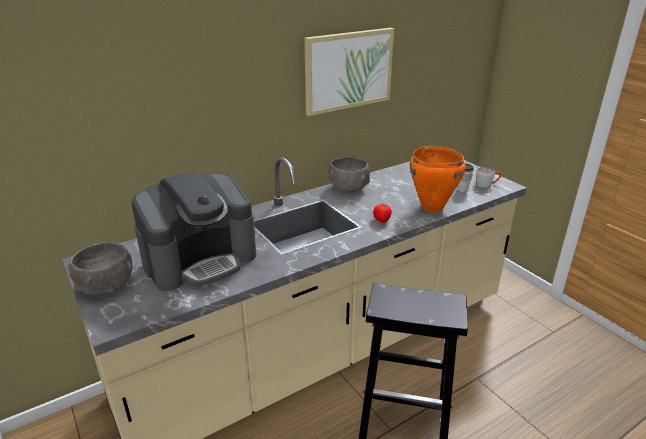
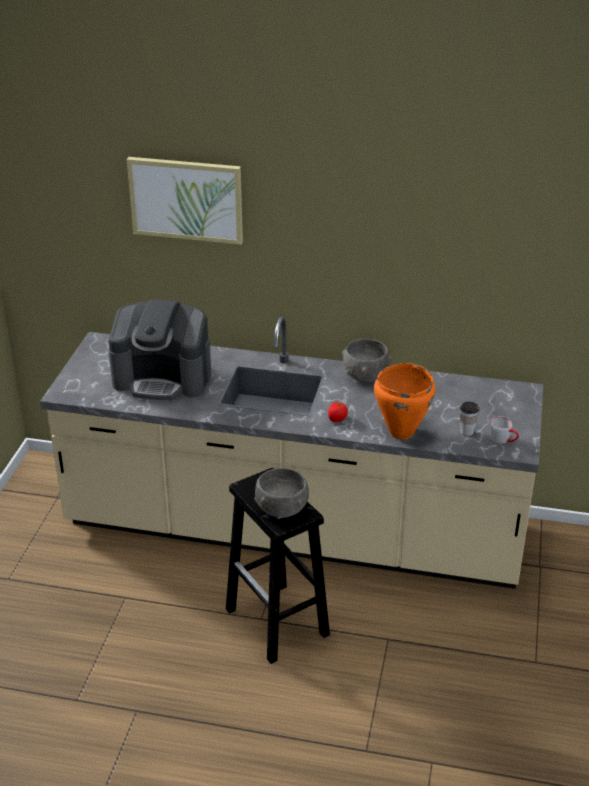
camera: 45 degrees right, 5 degrees up
grey bowl [67,242,132,295] -> grey bowl moved to [254,468,309,519]
picture [304,28,394,116] -> picture moved to [127,157,243,245]

